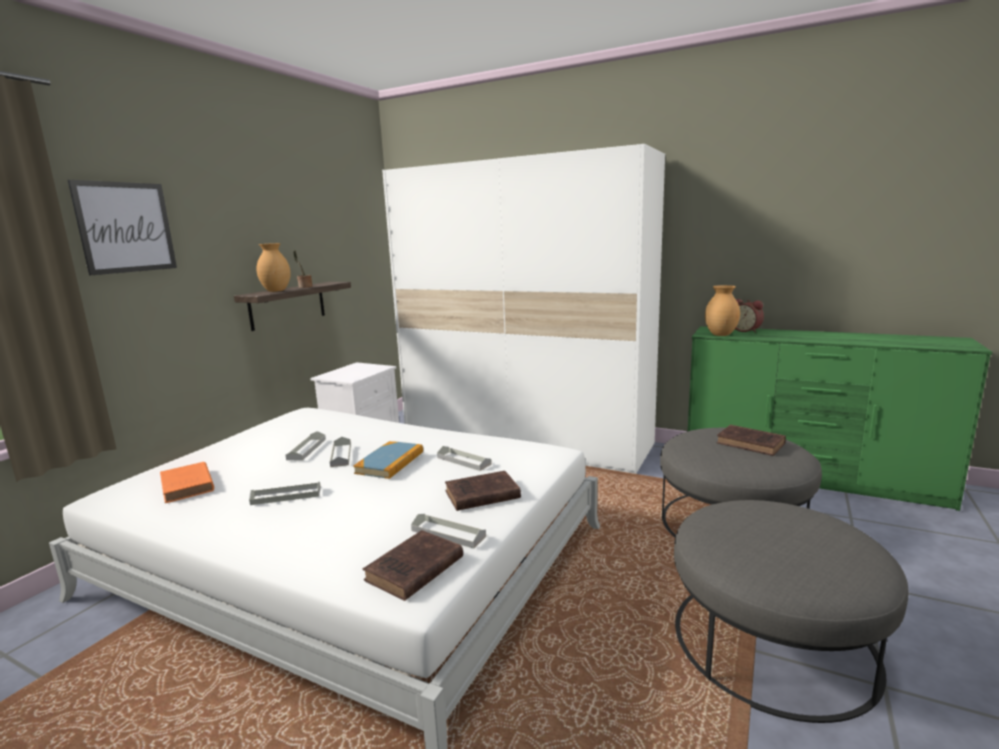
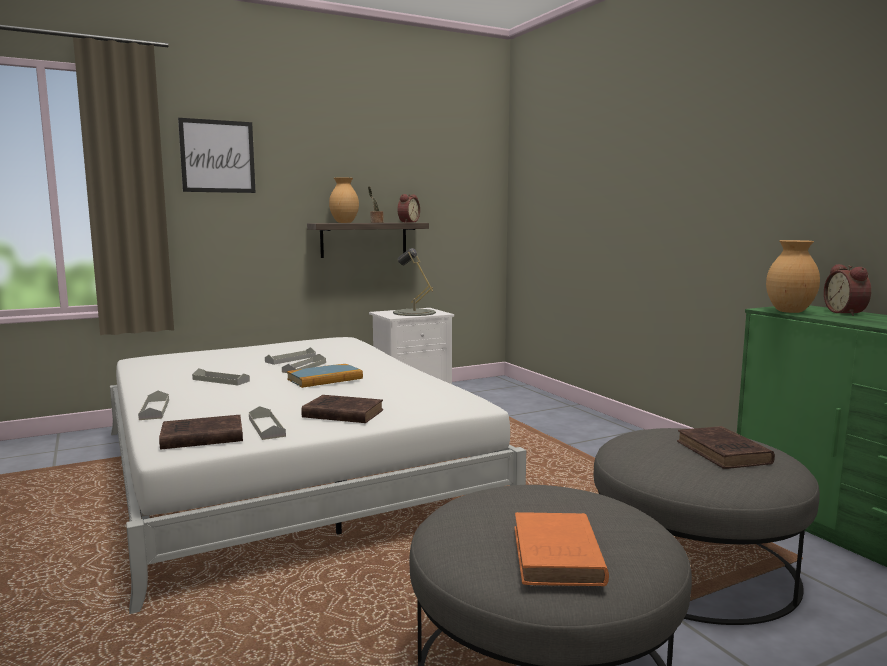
camera: 35 degrees right, 5 degrees down
orange book [160,462,214,503] -> orange book moved to [514,512,609,586]
white wardrobe [382,144,665,474] -> none
grey tray [437,446,492,471] -> grey tray moved to [138,390,169,420]
none -> grey table lamp [393,248,436,316]
none -> alarm clock [397,194,420,223]

